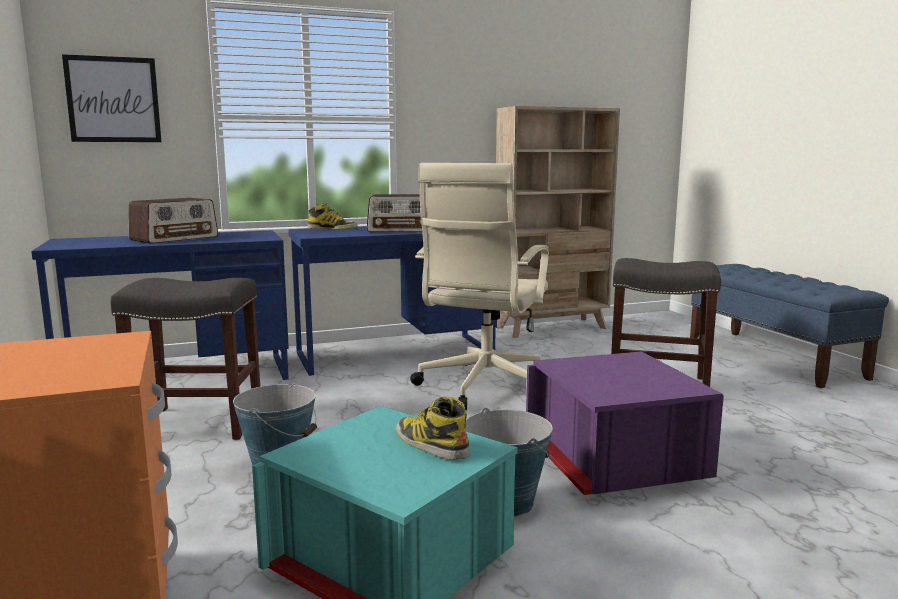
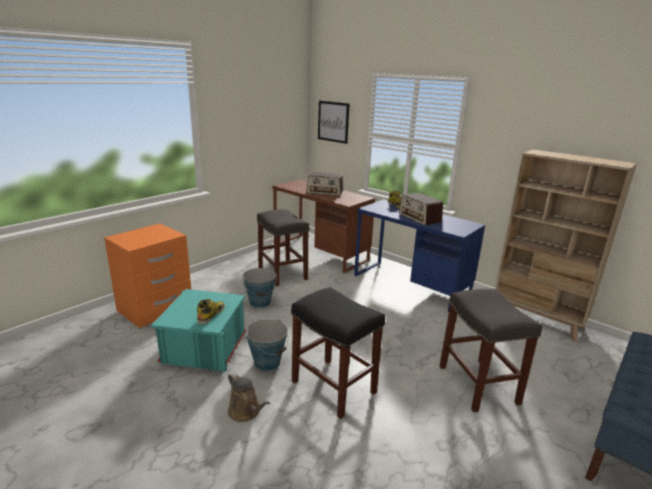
camera: 60 degrees right, 10 degrees up
blue desk [31,230,289,380] -> brown desk [272,179,375,273]
beige office chair [410,163,549,410] -> none
purple storage box [526,351,724,495] -> black stool [291,287,385,419]
none -> brown watering can [228,372,270,422]

